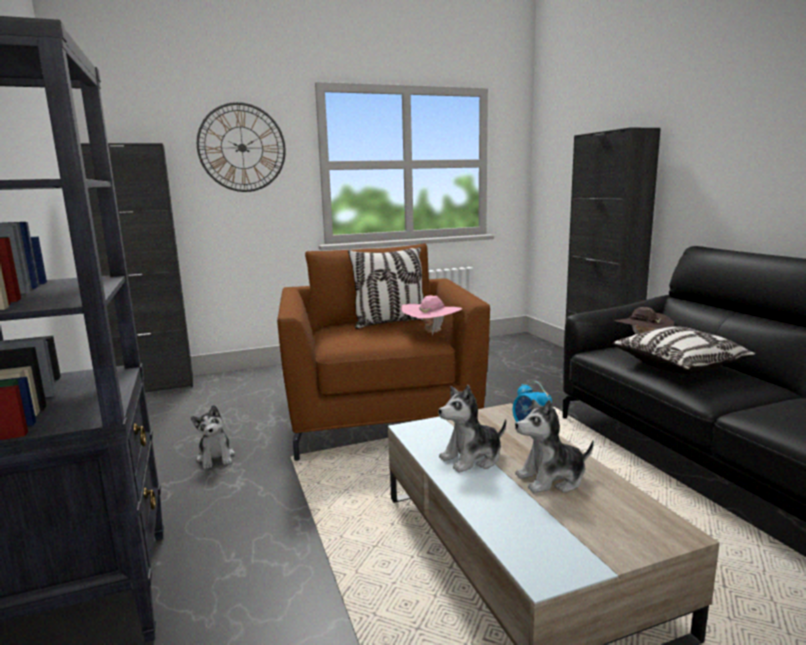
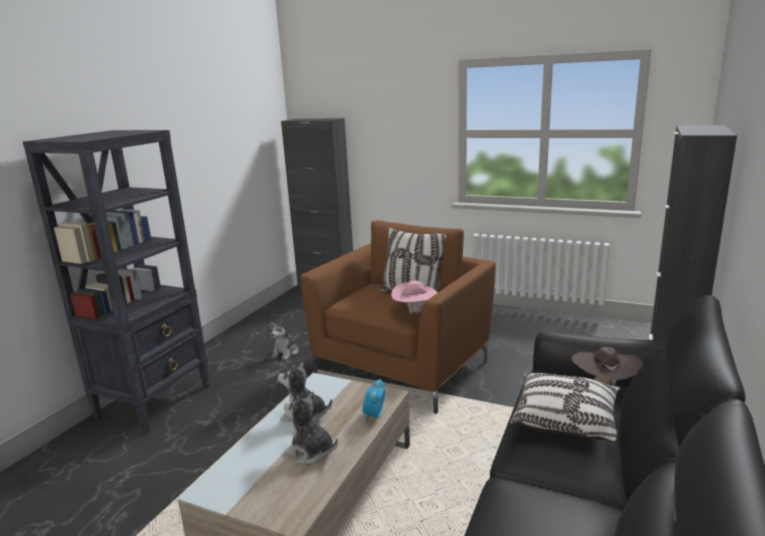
camera: 45 degrees right, 5 degrees up
wall clock [197,102,286,192] -> none

